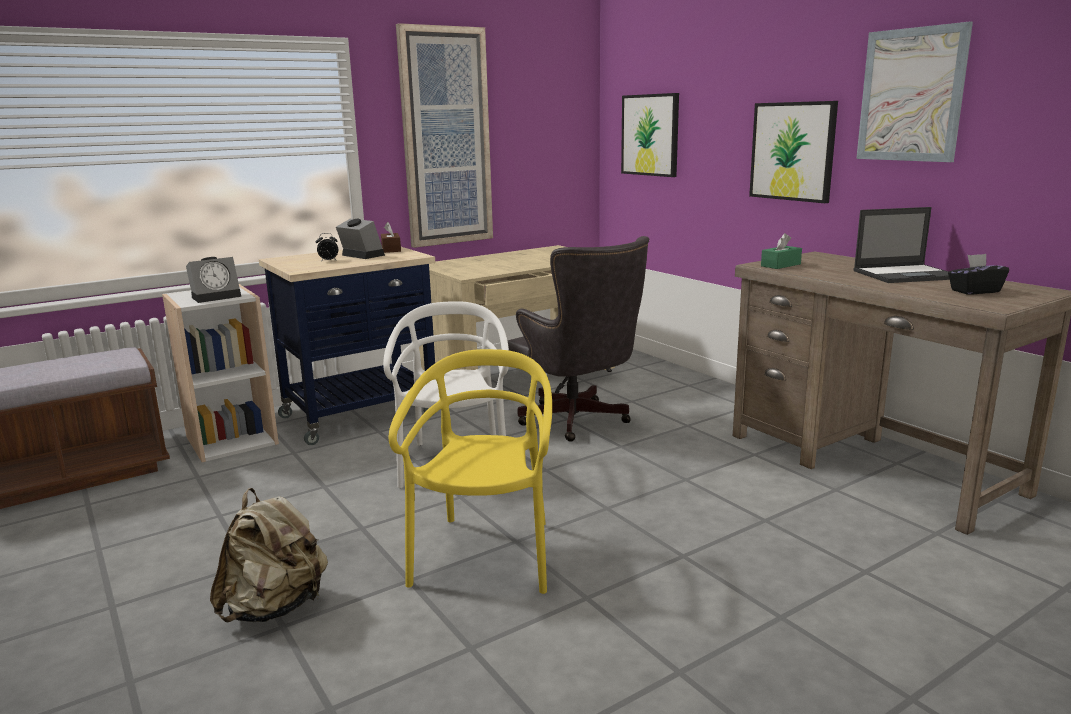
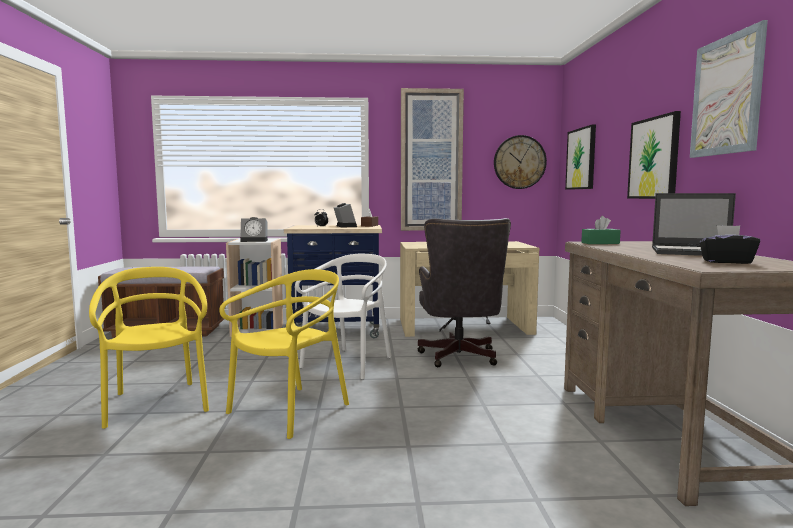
camera: 30 degrees right, 10 degrees down
beige backpack [210,488,328,622] -> yellow chair [89,267,209,429]
none -> wall clock [494,135,547,189]

